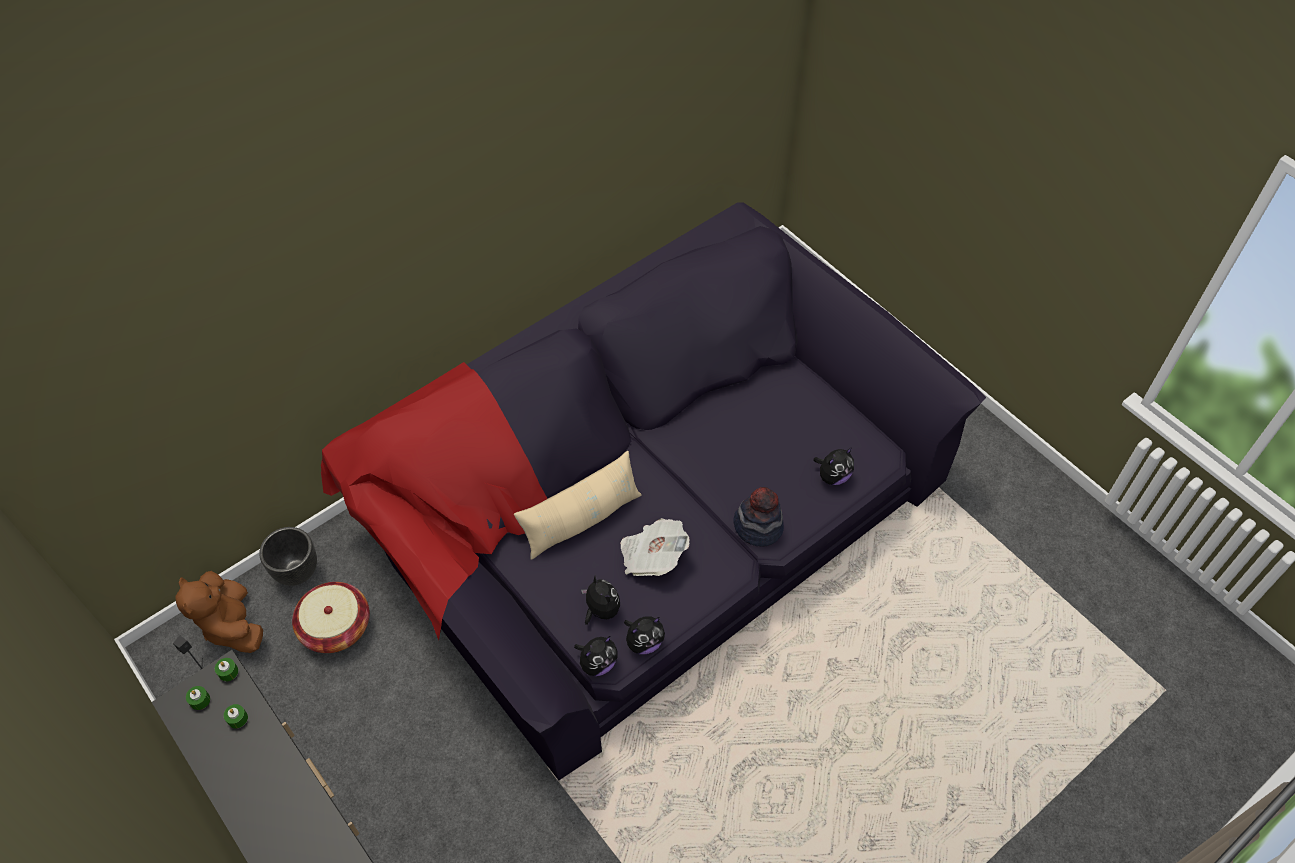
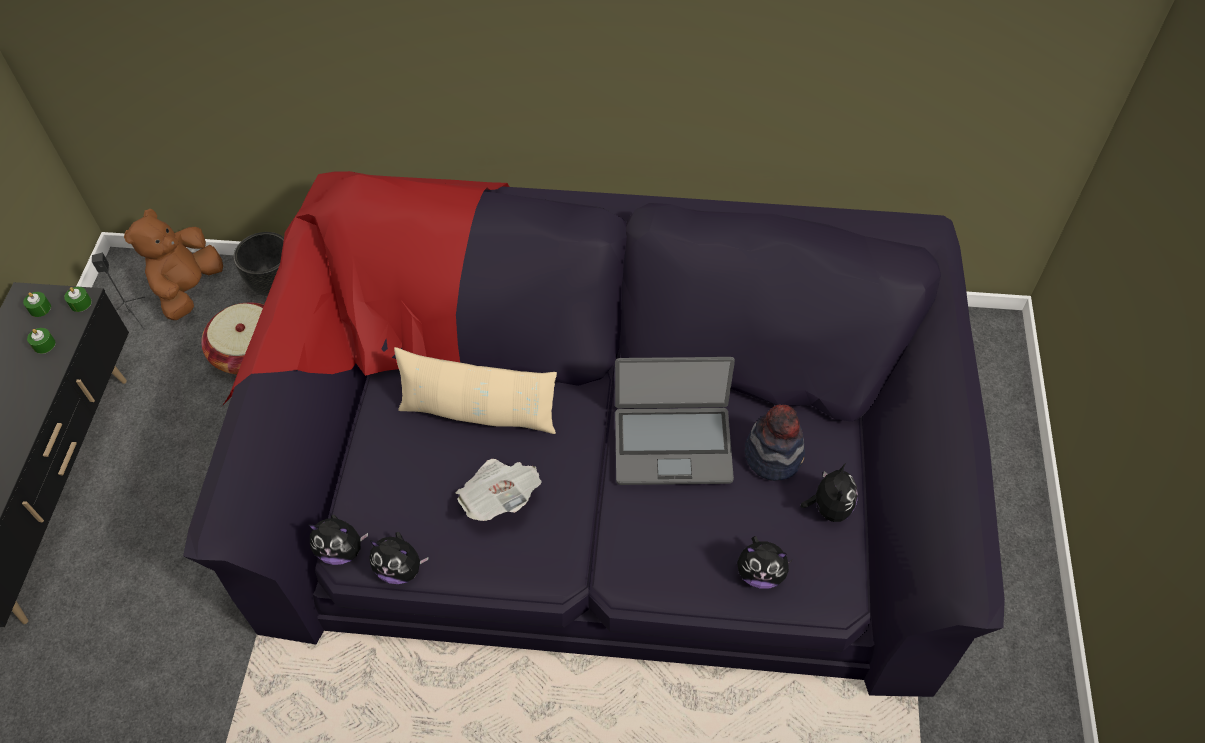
camera: 45 degrees right, 0 degrees up
plush toy [581,575,620,625] -> plush toy moved to [800,463,858,522]
hat [733,487,784,547] -> hat moved to [745,405,805,481]
none -> laptop [615,357,735,485]

